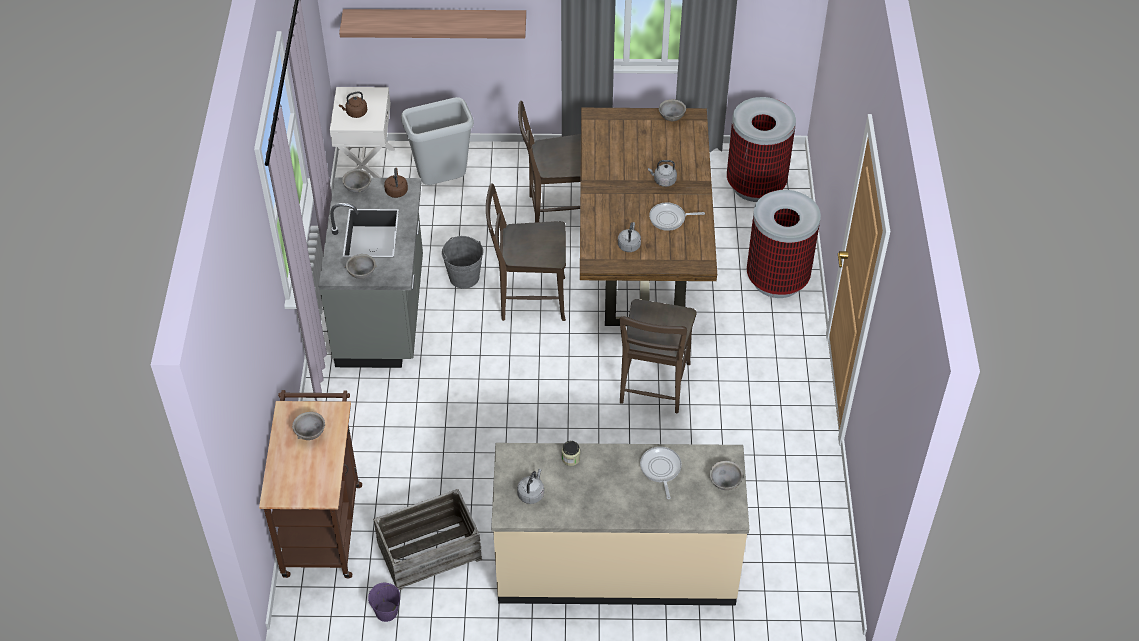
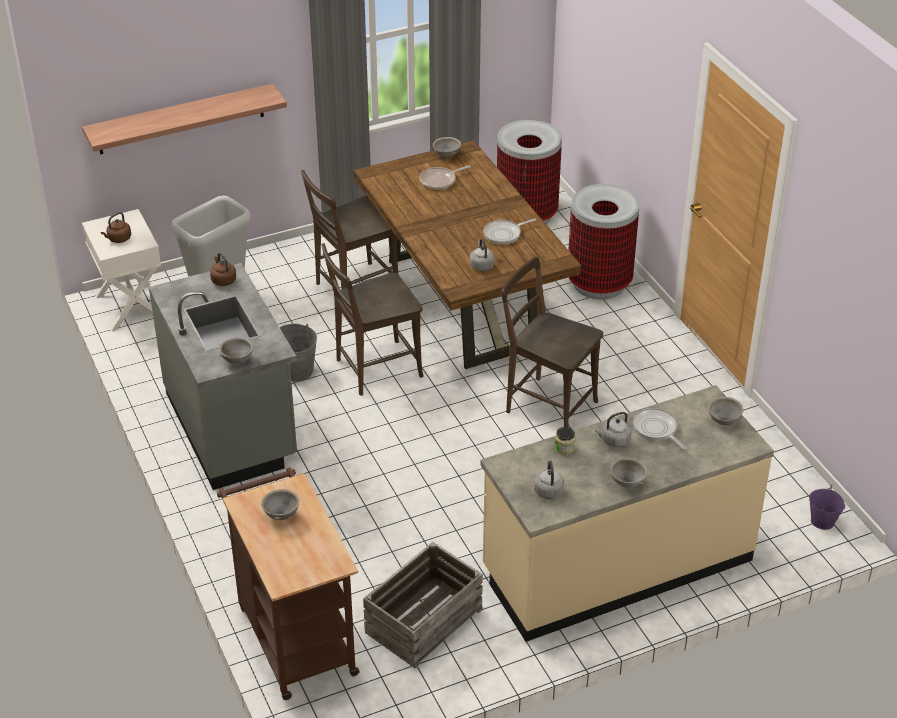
camera: 25 degrees left, 10 degrees down
grey bowl [342,169,371,193] -> grey bowl moved to [611,458,647,488]
purple bucket [368,583,400,622] -> purple bucket moved to [809,484,845,530]
brown chair [619,299,697,413] -> brown chair turned 135 degrees clockwise [501,256,603,427]
grey kettle [648,160,677,187] -> grey kettle moved to [595,412,631,447]
none -> frying pan [420,165,471,190]

